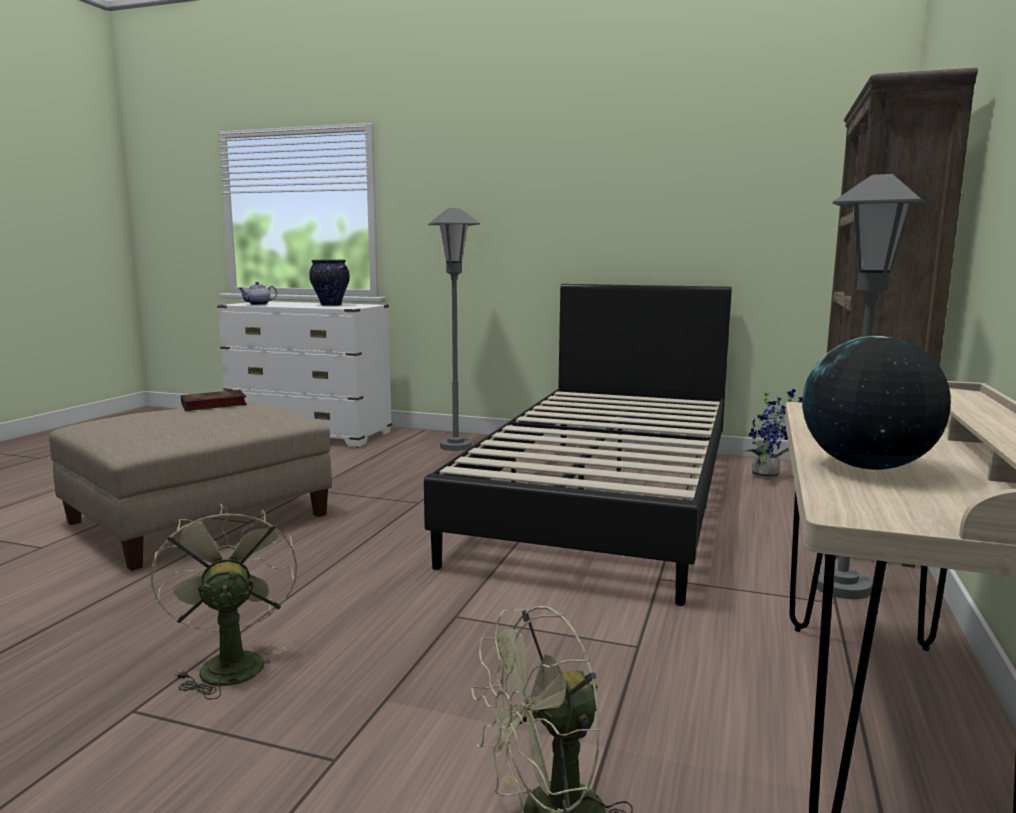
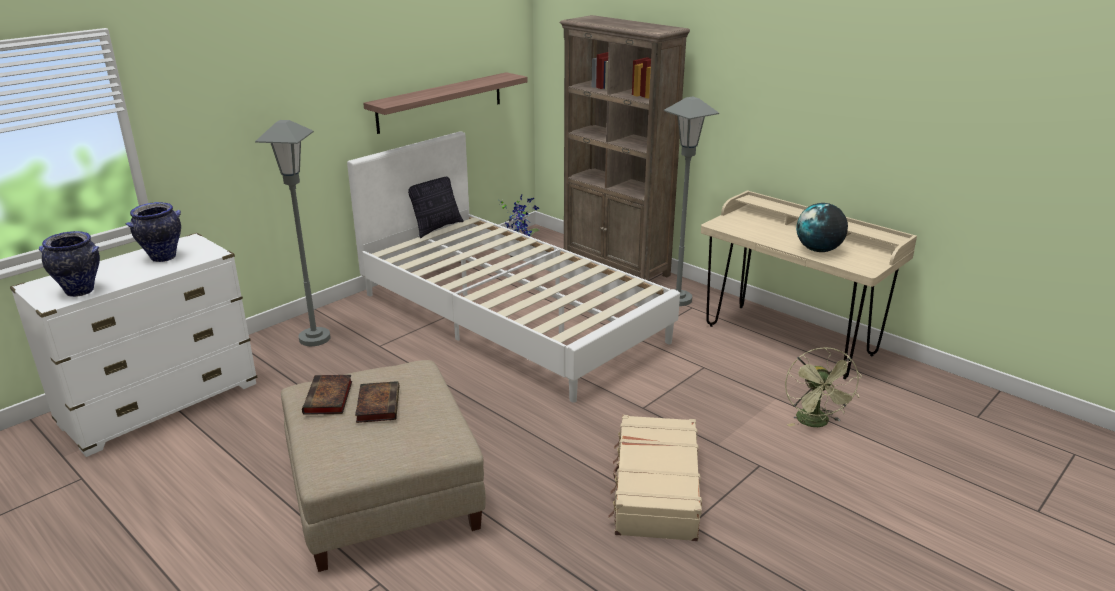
camera: 65 degrees left, 15 degrees up
green fan [151,503,298,700] -> beige suitcase [608,415,702,541]
teapot [238,282,277,305] -> vase [39,231,100,297]
black bed [424,284,732,606] -> white bed [347,131,680,403]
none -> book [355,381,399,423]
none -> shelf [363,72,528,134]
none -> pillow [408,177,464,238]

